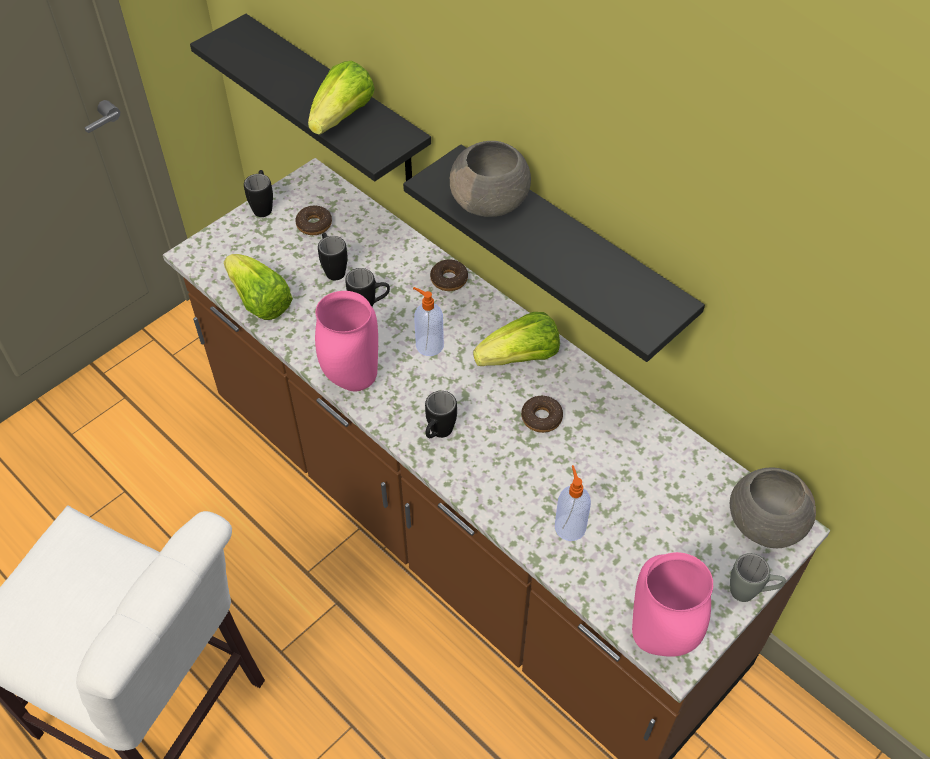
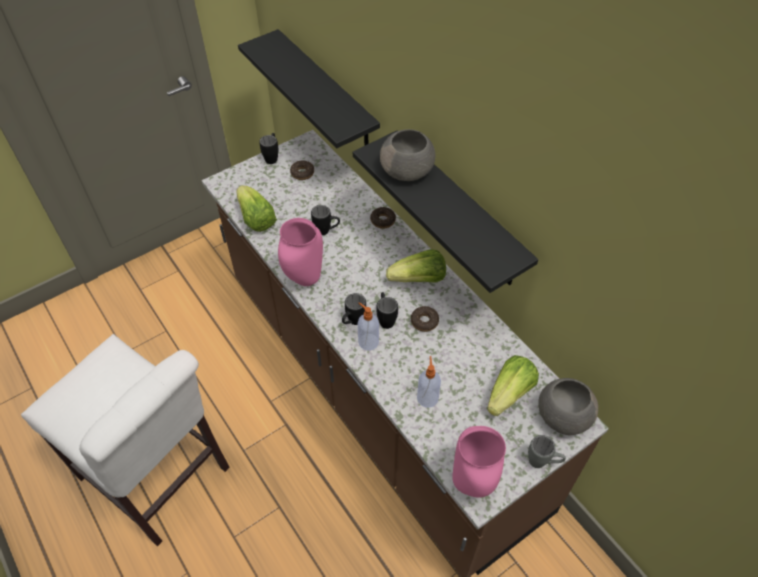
camera: 10 degrees right, 0 degrees up
lettuce [308,61,375,135] -> lettuce moved to [487,355,539,416]
black mug [318,233,348,281] -> black mug moved to [377,292,398,329]
soap dispenser [413,287,444,356] -> soap dispenser moved to [358,302,379,351]

